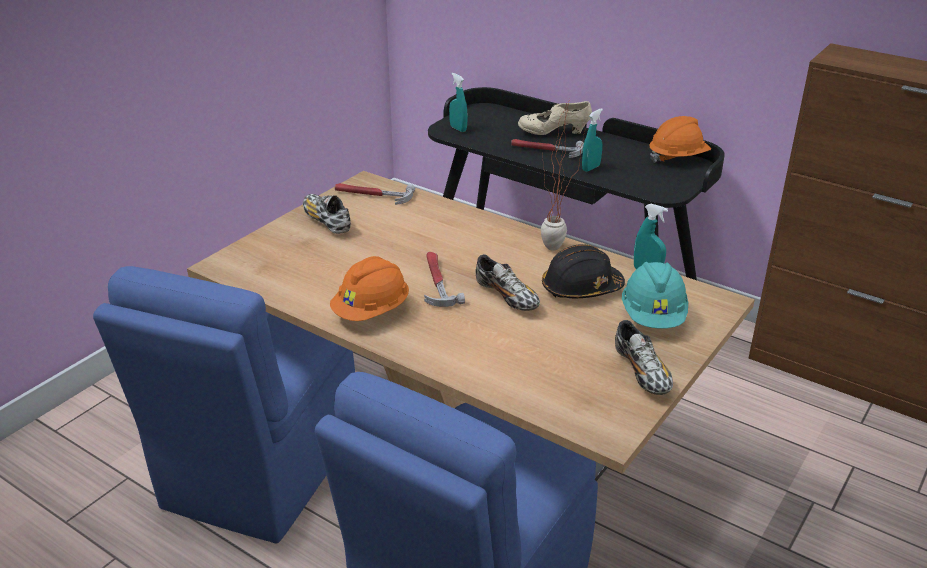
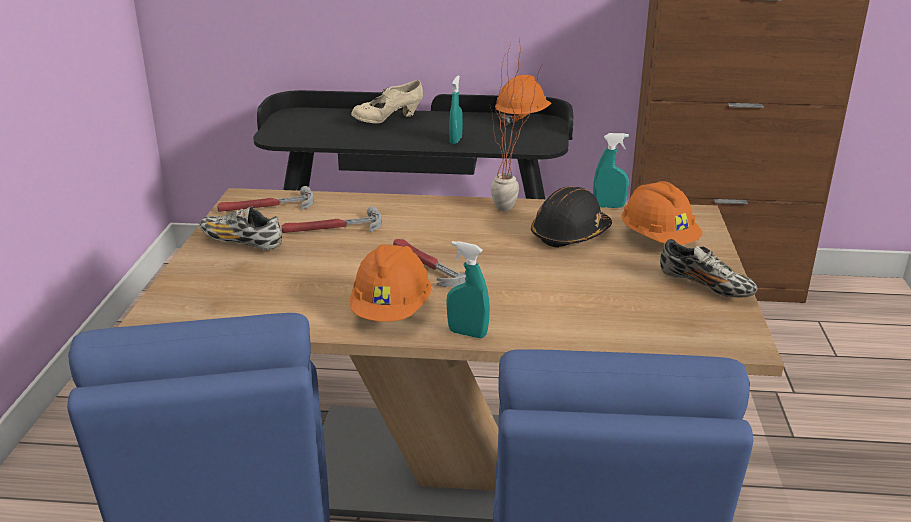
camera: 30 degrees left, 5 degrees down
turquoise spray bottle [449,73,468,132] -> turquoise spray bottle moved to [446,241,490,338]
shoe [476,254,540,311] -> none
hammer [511,139,584,158] -> hammer moved to [282,206,382,233]
turquoise hard hat [622,262,688,329] -> orange hard hat [622,181,703,245]

